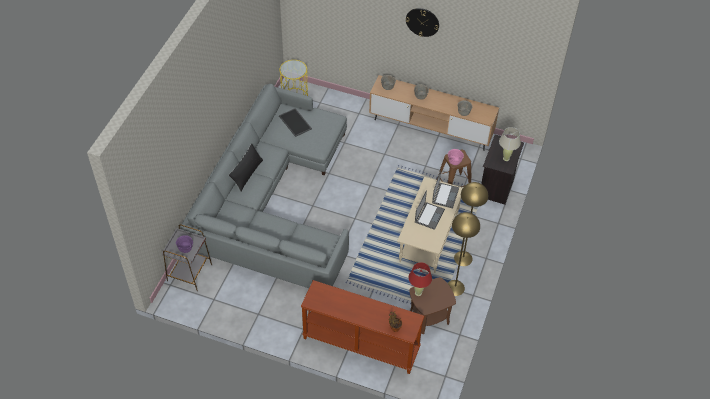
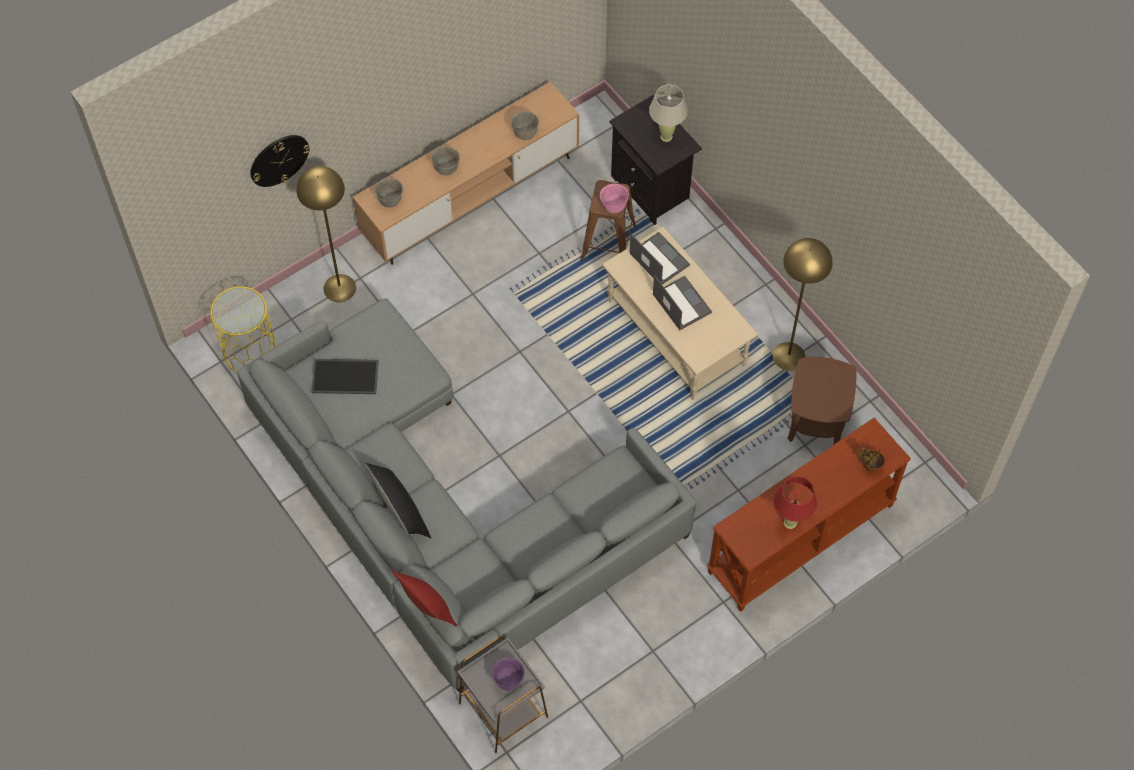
camera: 55 degrees left, 10 degrees up
wall clock [406,8,439,37] -> wall clock moved to [250,135,310,187]
red table lamp [409,263,432,296] -> red table lamp moved to [774,476,817,529]
yellow floor lamp [454,182,488,266] -> yellow floor lamp moved to [297,166,356,302]
none -> red pillow [392,570,457,627]

